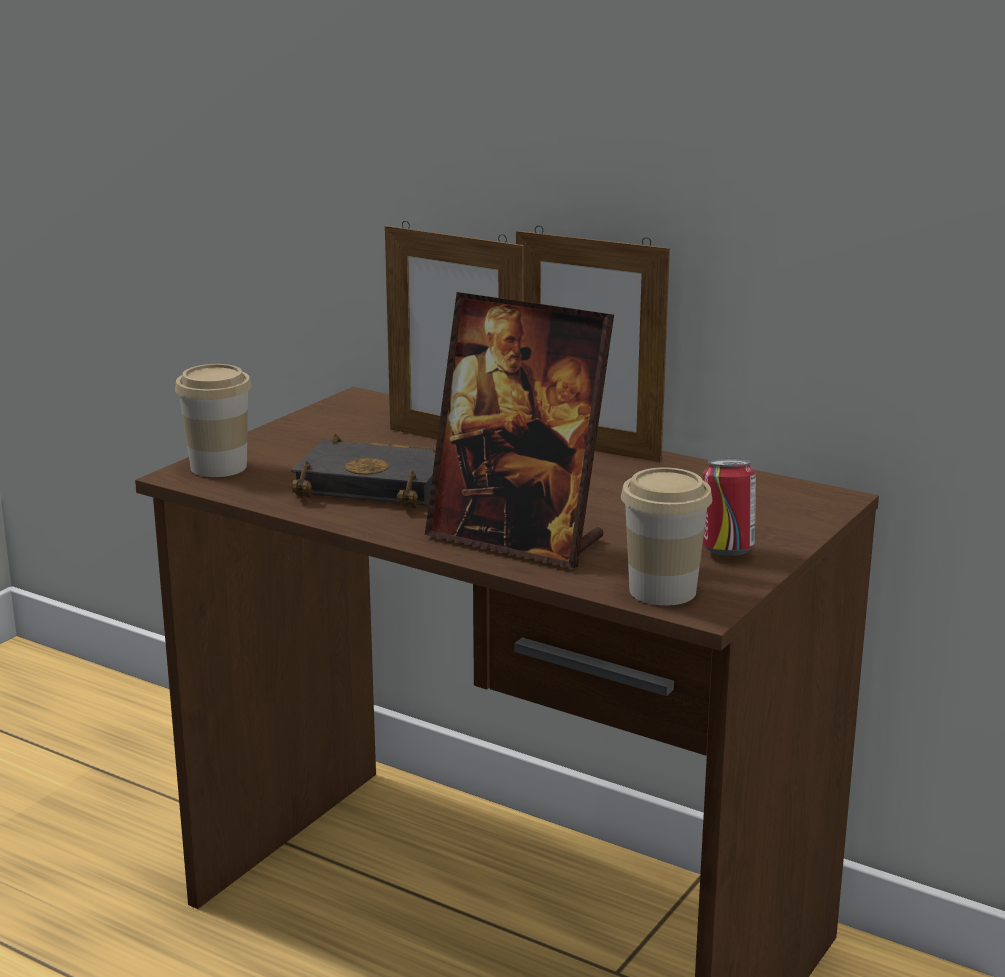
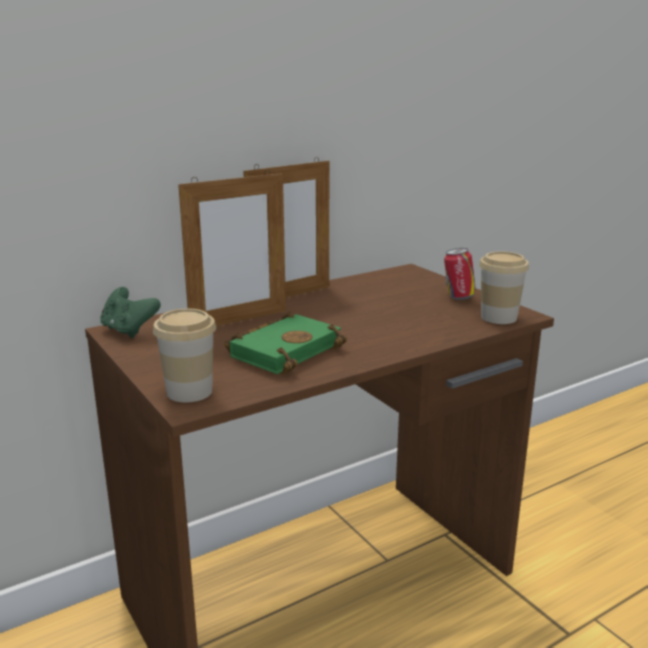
camera: 65 degrees left, 0 degrees up
black book [291,434,437,508] -> green book [224,312,347,375]
picture frame [425,292,614,568] -> none
none -> green game controller [100,287,161,338]

